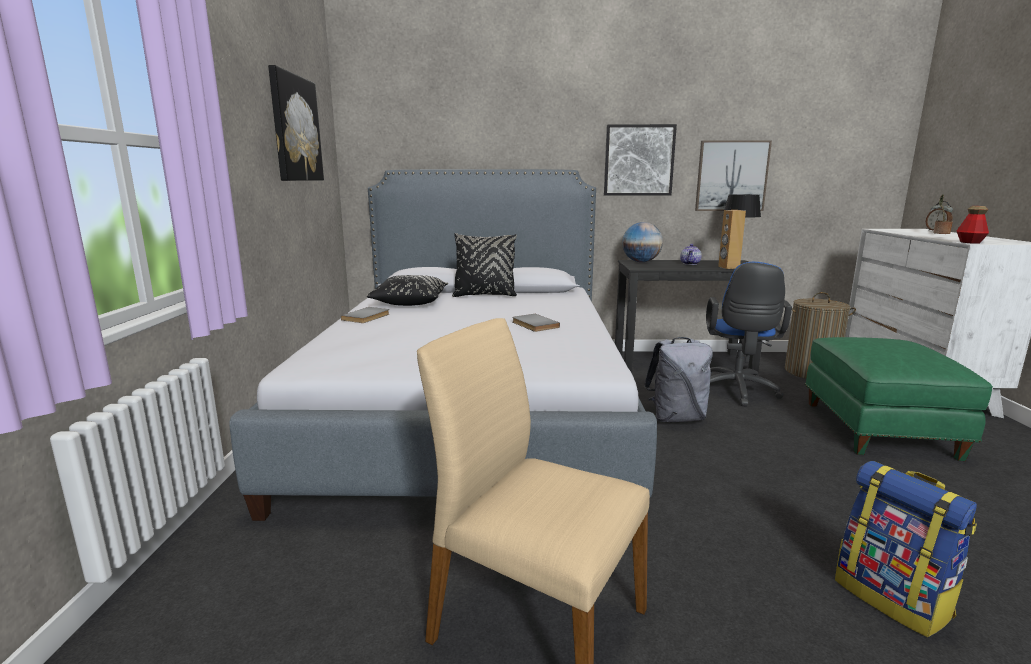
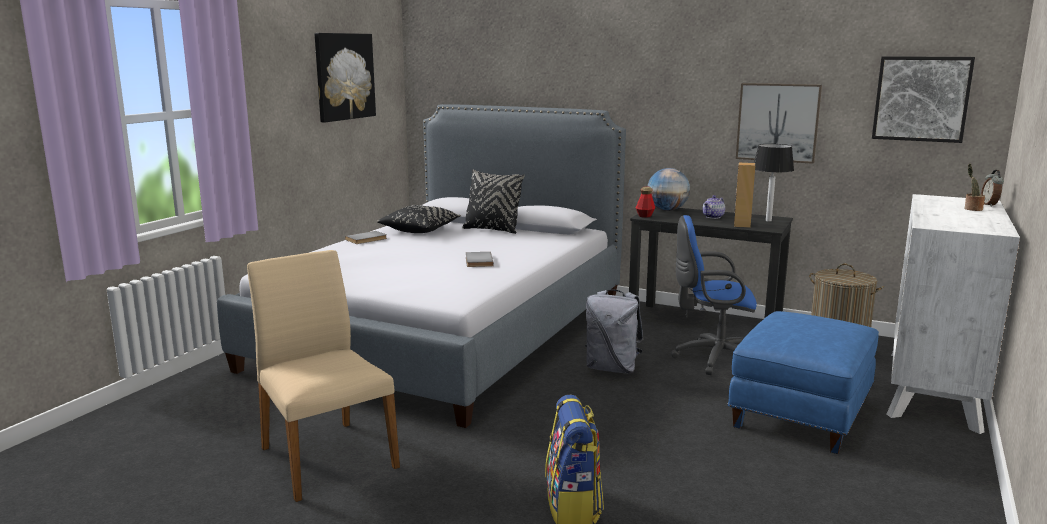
camera: 25 degrees right, 0 degrees up
picture [604,124,677,196] -> picture moved to [872,56,975,143]
blue office chair [706,262,792,406] -> blue office chair turned 60 degrees clockwise [671,215,757,375]
green ottoman [805,337,993,461] -> blue ottoman [727,311,879,454]
bottle [957,206,989,244] -> bottle moved to [636,187,655,218]

